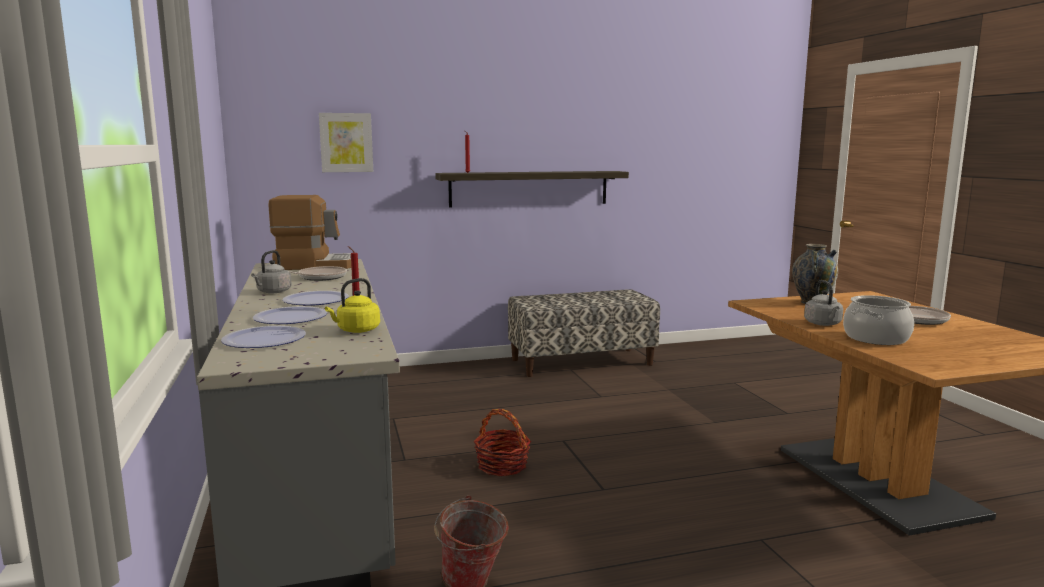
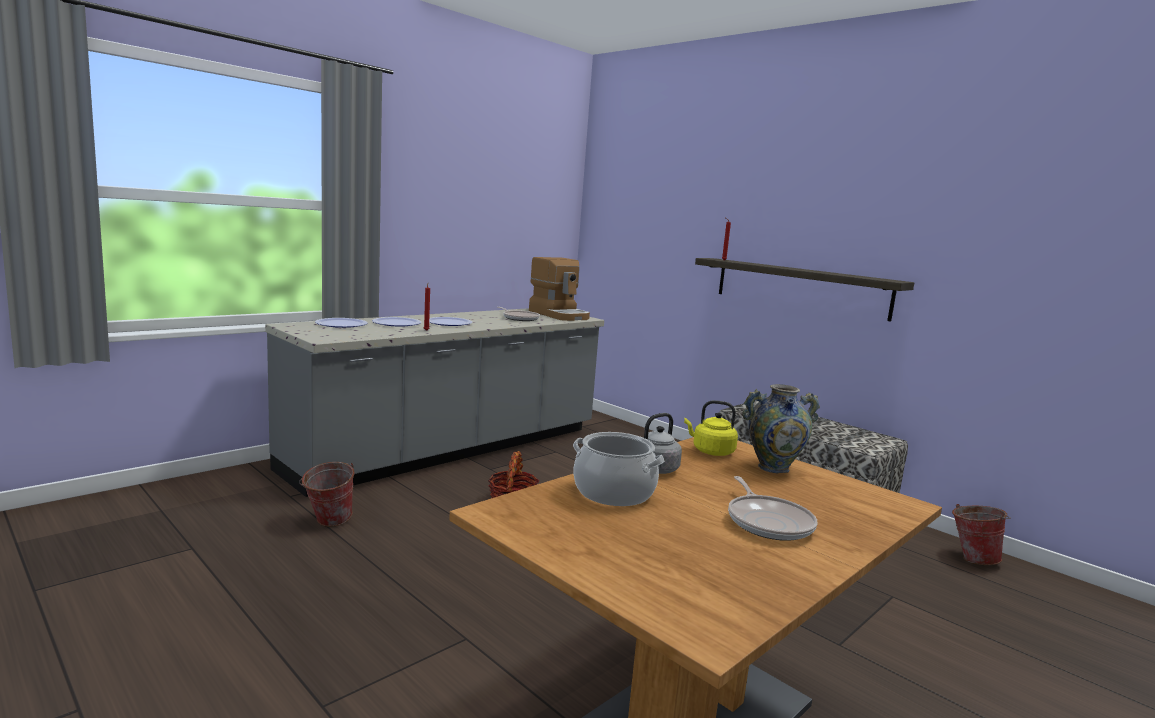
camera: 60 degrees right, 0 degrees up
grey kettle [251,250,292,293] -> none
picture [319,113,373,172] -> none
yellow kettle [325,278,380,333] -> yellow kettle moved to [684,400,738,456]
none -> bucket [952,504,1011,565]

